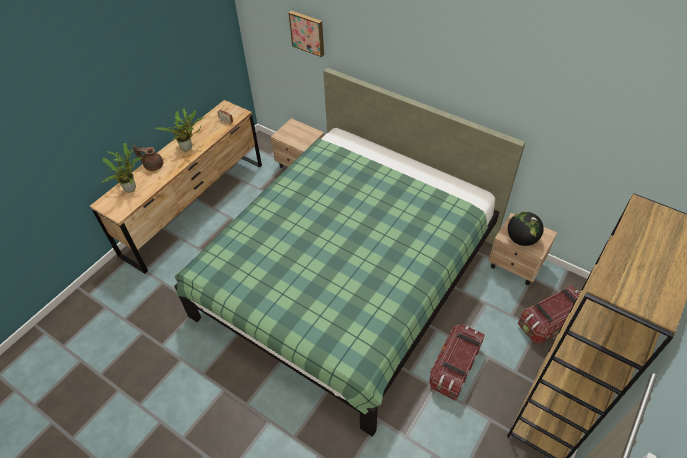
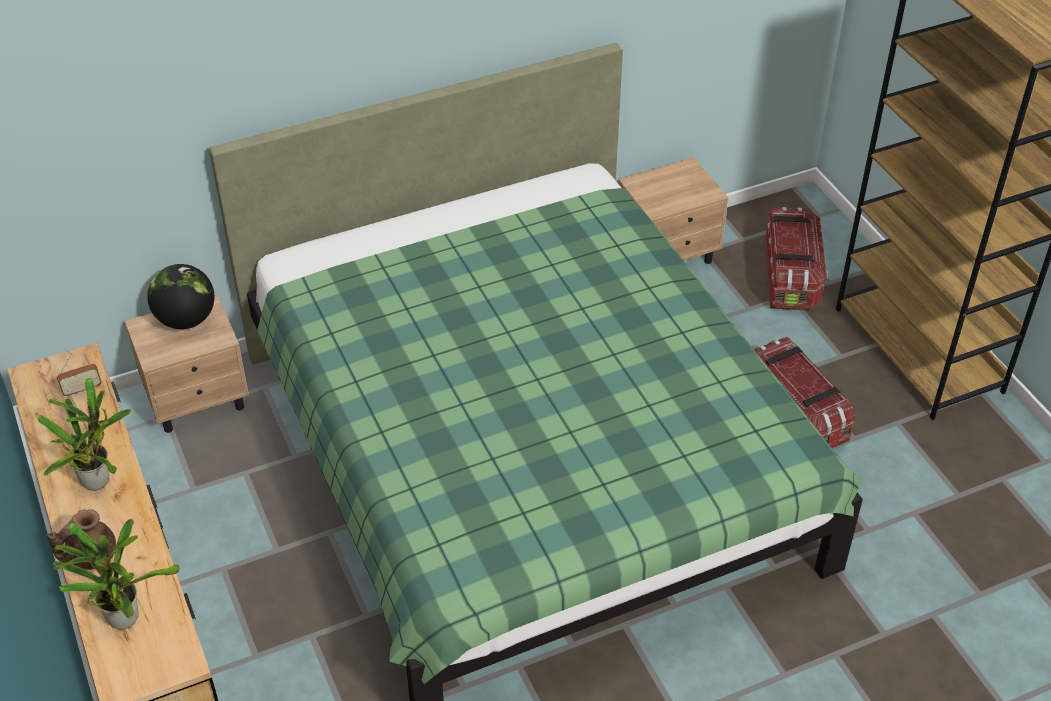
camera: 60 degrees left, 5 degrees down
picture [289,11,324,57] -> none
globe [508,212,544,246] -> globe moved to [147,264,214,329]

